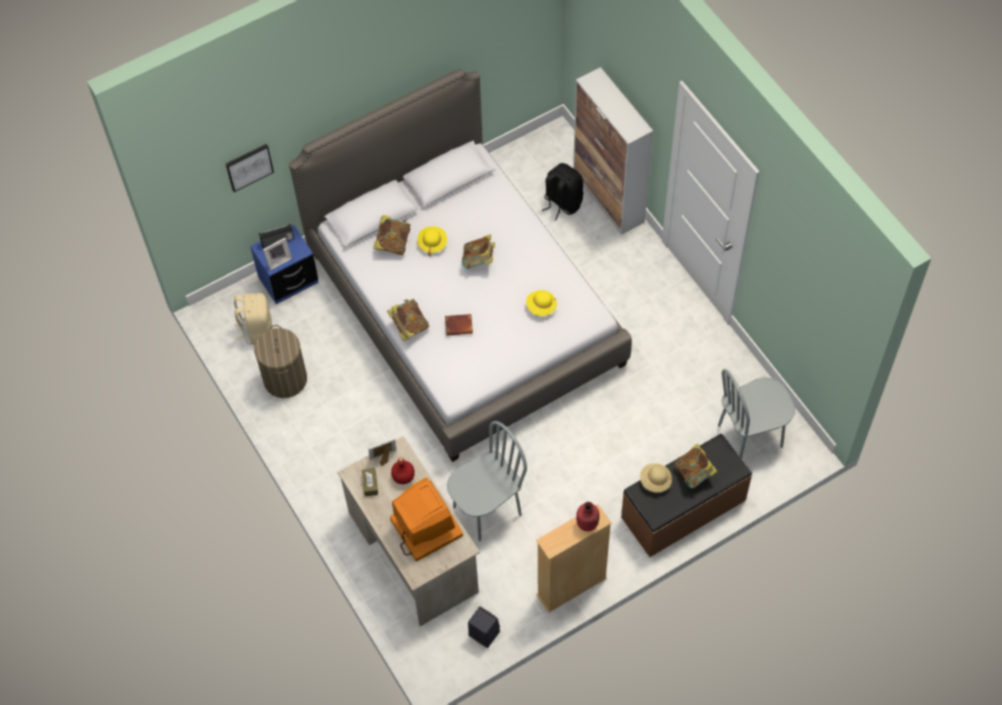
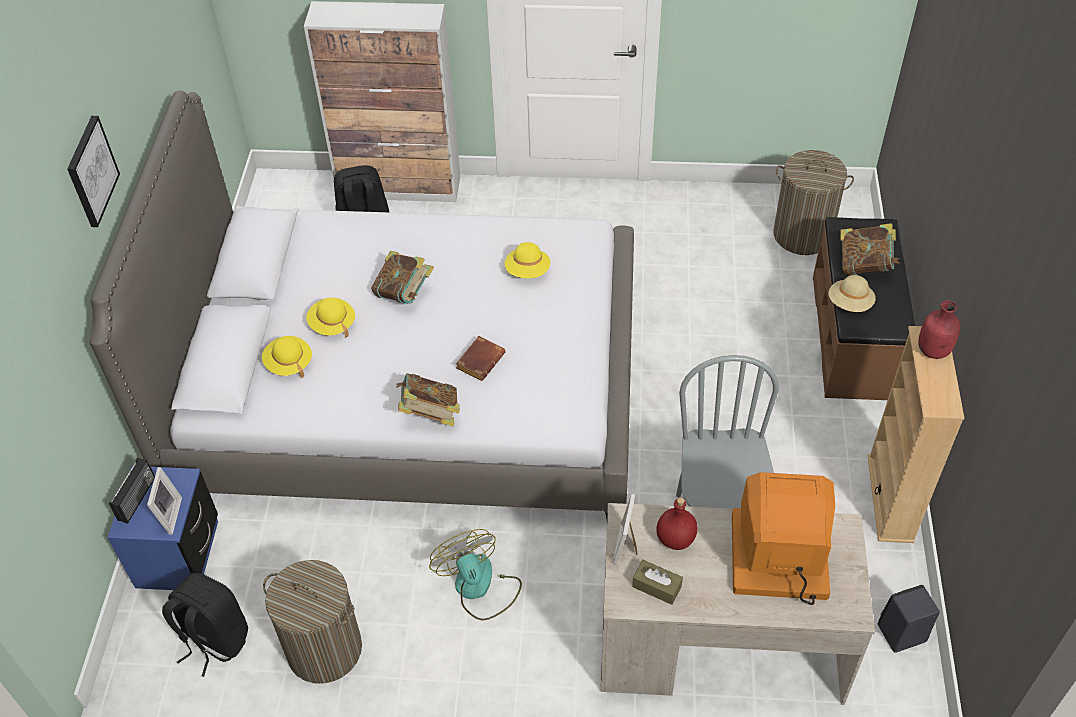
camera: 55 degrees left, 10 degrees down
picture [226,144,274,192] -> picture moved to [67,116,120,227]
beige backpack [234,293,272,345] -> black backpack [162,573,248,677]
book [373,215,410,255] -> yellow hat [262,336,312,378]
grey chair [718,369,795,459] -> laundry basket [774,150,854,255]
none -> fan [429,529,522,621]

